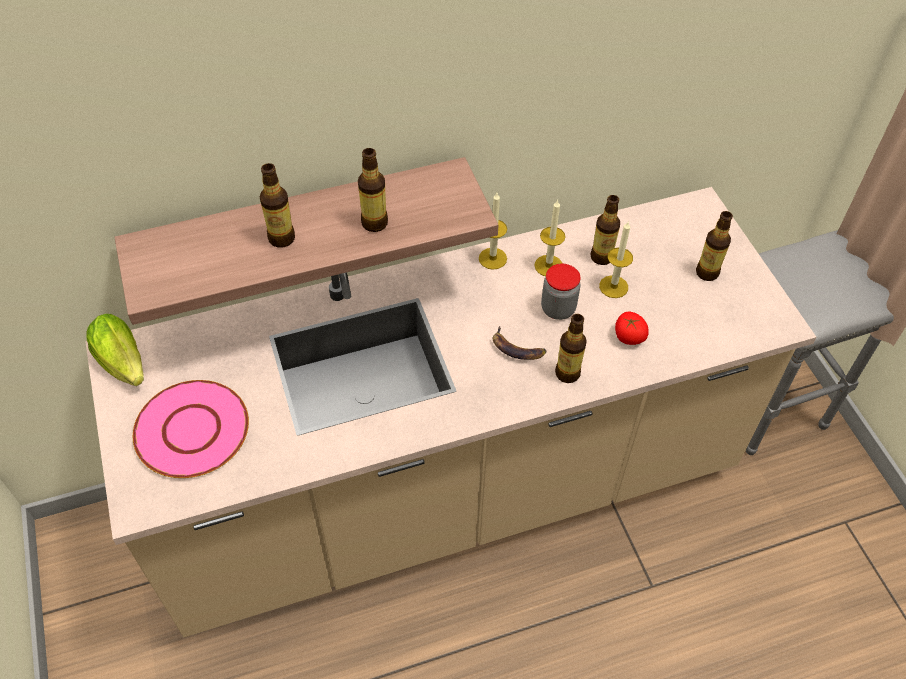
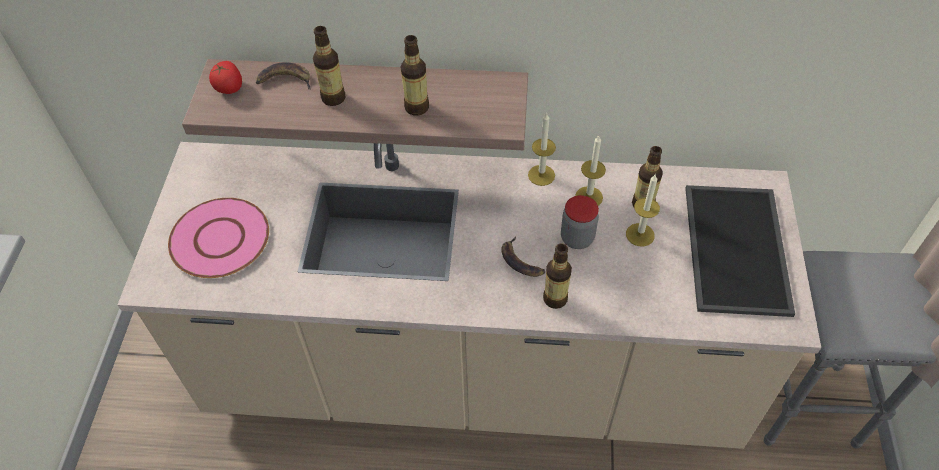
camera: 25 degrees right, 0 degrees up
lettuce [86,314,144,386] -> none
tomato [615,311,649,345] -> tomato moved to [209,61,242,94]
bottle [696,211,733,281] -> tray [685,185,795,317]
none -> banana [256,62,311,90]

